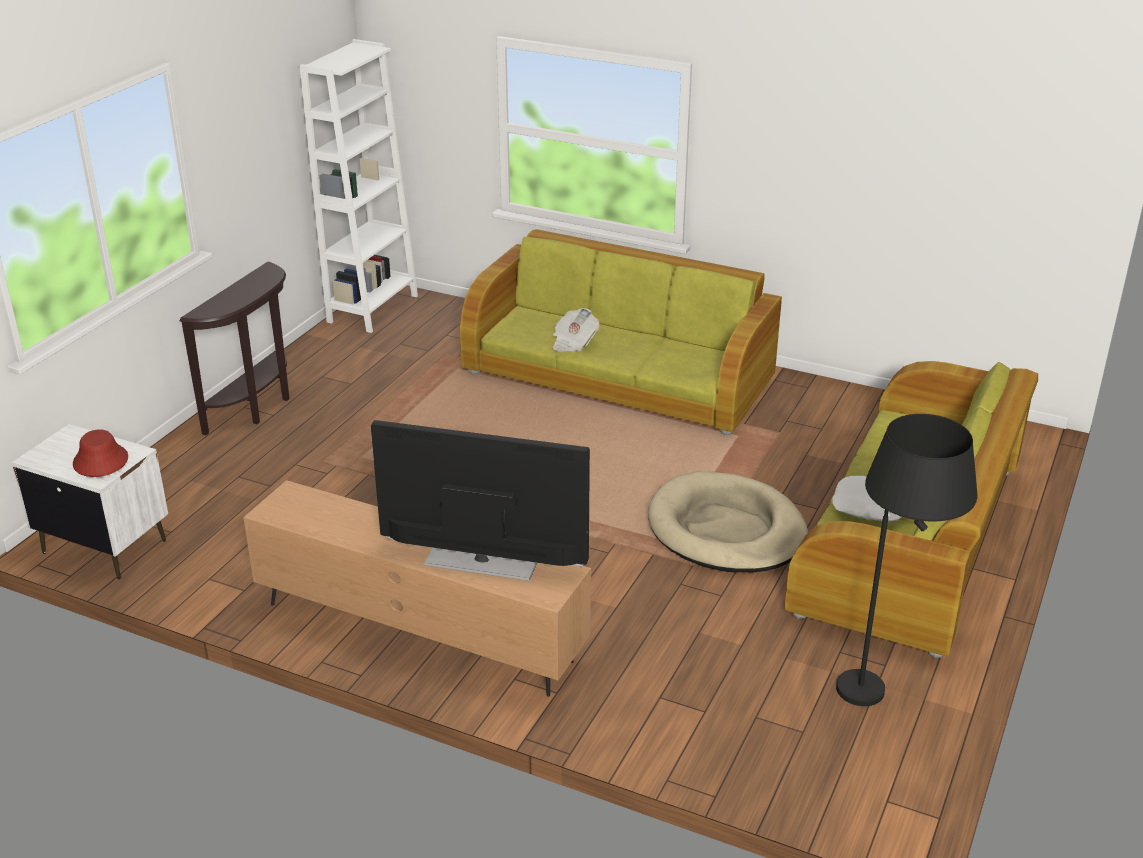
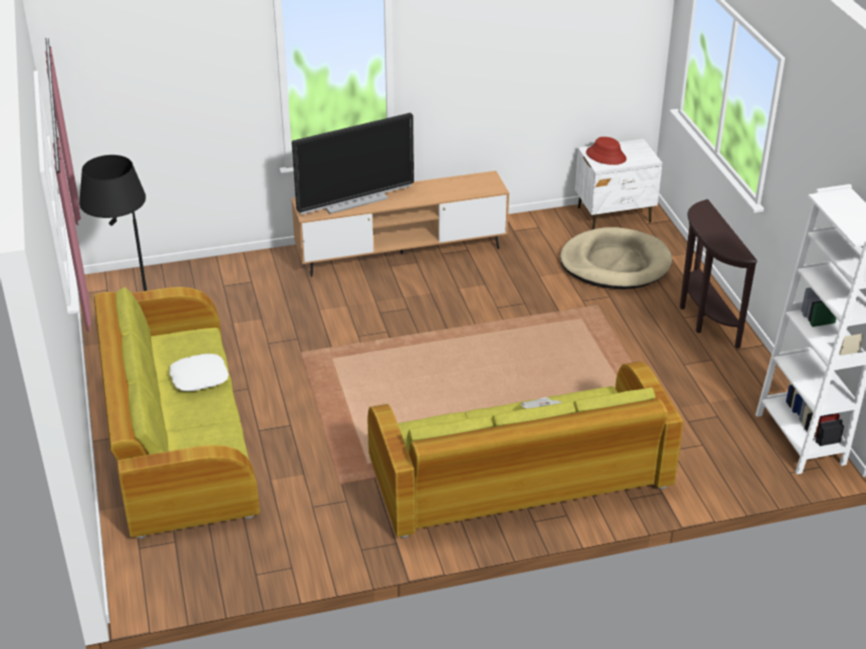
camera: 140 degrees right, 5 degrees up
beige dog bed [648,471,808,572] -> beige dog bed moved to [560,227,672,289]

